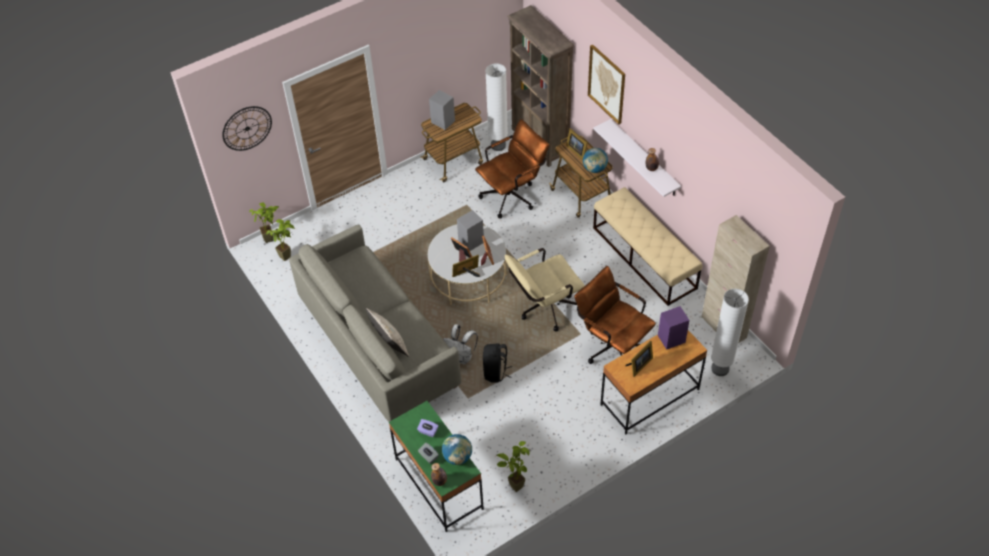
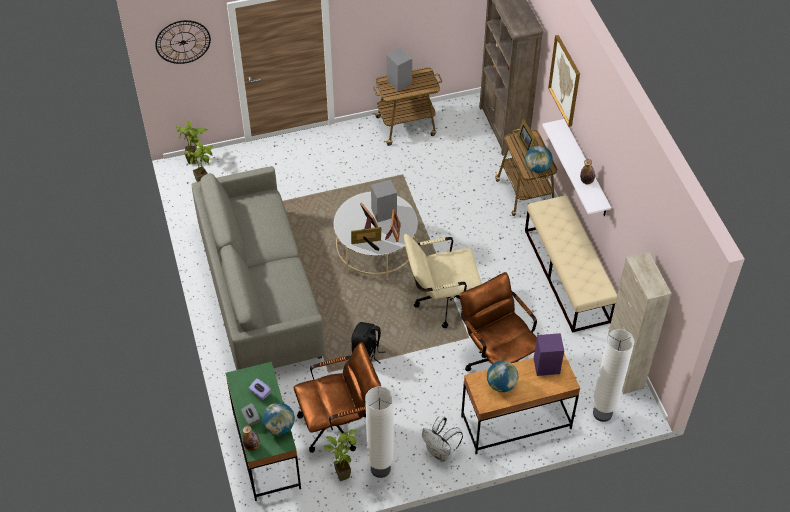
camera: 15 degrees right, 0 degrees up
beige pillow [366,308,409,357] -> none
white backpack [443,324,478,364] -> white backpack moved to [422,416,463,462]
brown office chair [475,119,549,219] -> brown office chair moved to [294,342,381,453]
white floor lamp [485,63,508,151] -> white floor lamp moved to [365,386,394,478]
picture frame [625,341,653,377] -> globe [487,361,518,392]

